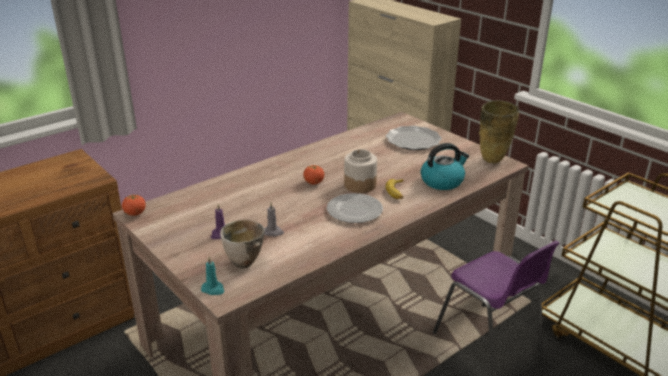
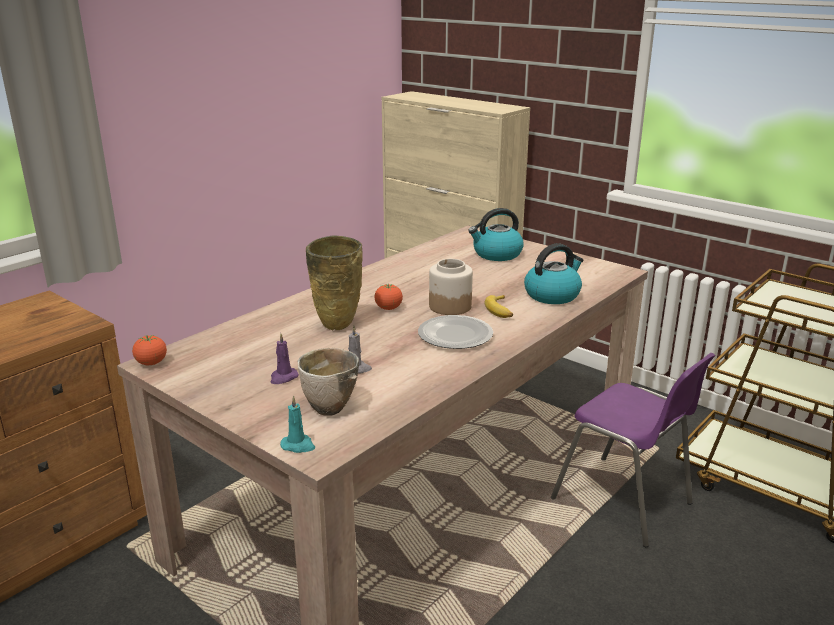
camera: 10 degrees left, 5 degrees down
plate [386,126,442,150] -> kettle [468,208,524,261]
beige vase [479,100,519,163] -> beige vase moved to [306,236,363,330]

